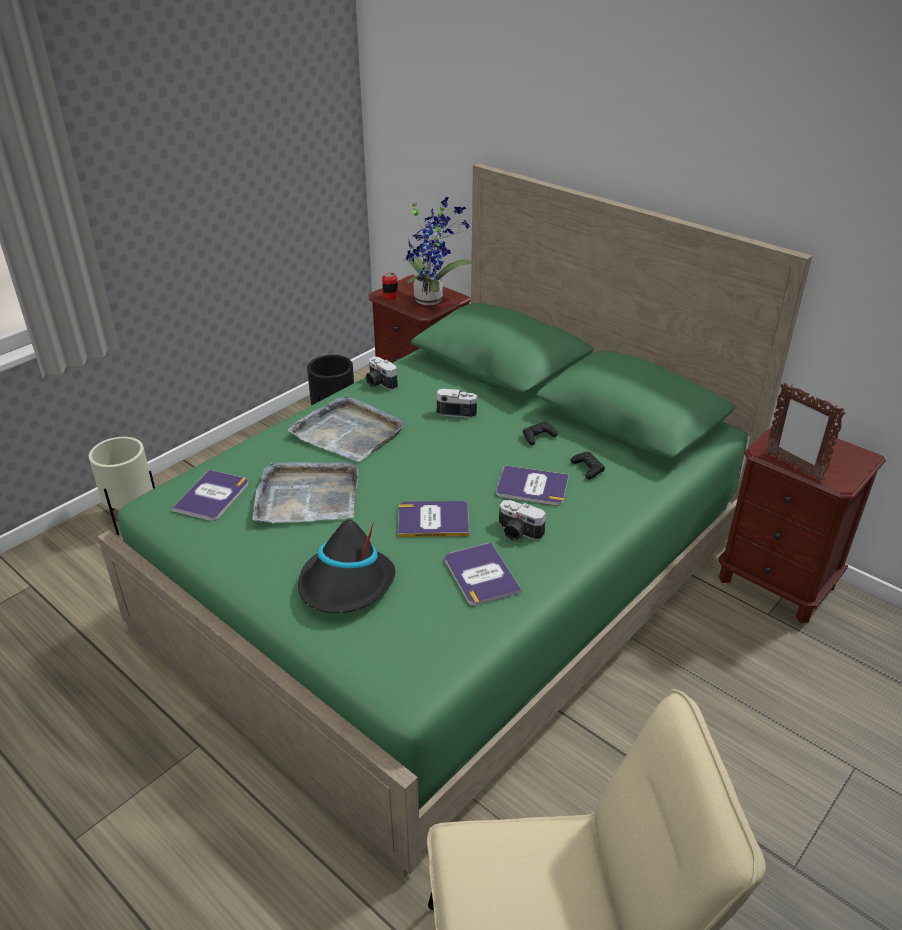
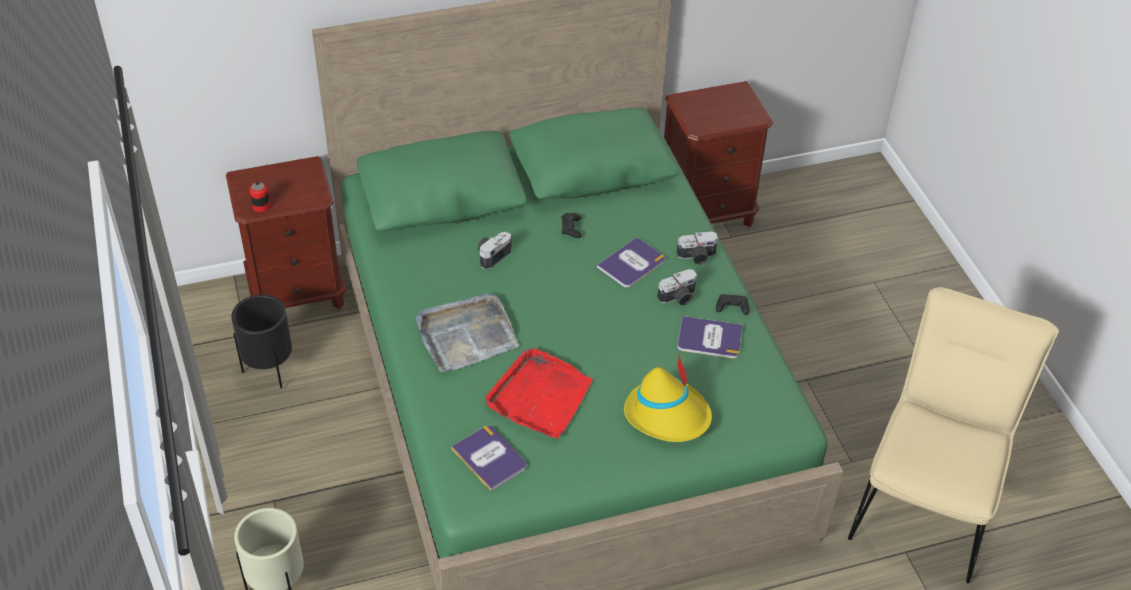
camera: 60 degrees left, 10 degrees up
grey tray [253,462,359,523] -> red tray [485,348,593,439]
black hat [298,519,395,613] -> yellow hat [624,354,712,442]
camera [366,356,398,390] -> camera moved to [677,231,718,265]
book [398,501,469,537] -> none
potted plant [402,197,471,305] -> none
black game controller [570,451,605,479] -> black game controller moved to [716,294,749,315]
picture frame [766,383,846,481] -> none

